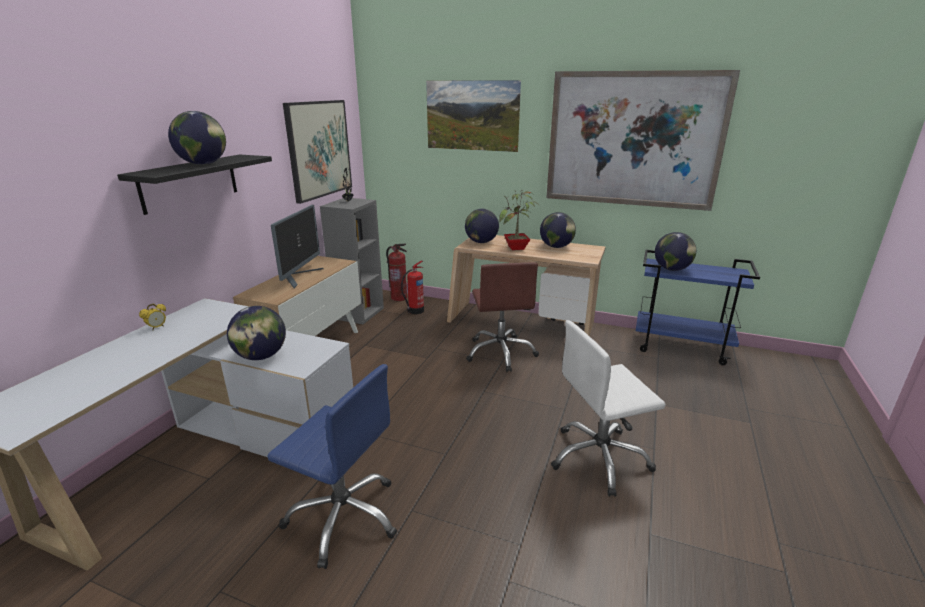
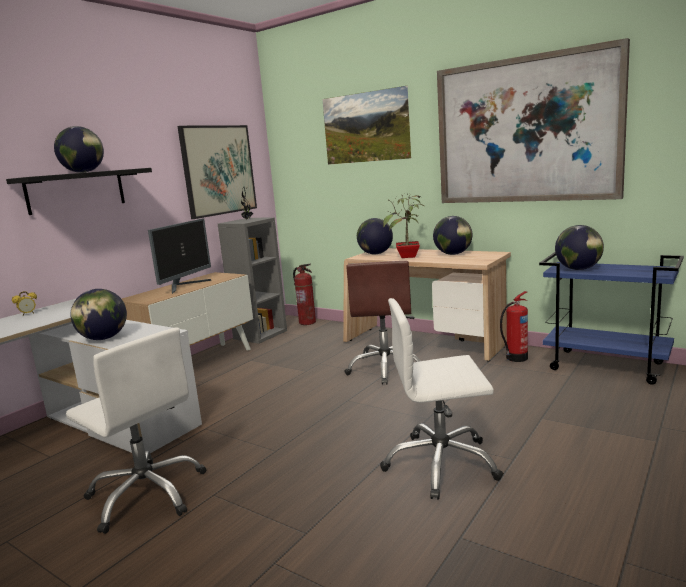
camera: 15 degrees right, 10 degrees down
blue office chair [267,364,397,569] -> white office chair [66,327,206,534]
fire extinguisher [401,261,424,314] -> fire extinguisher moved to [500,291,528,362]

